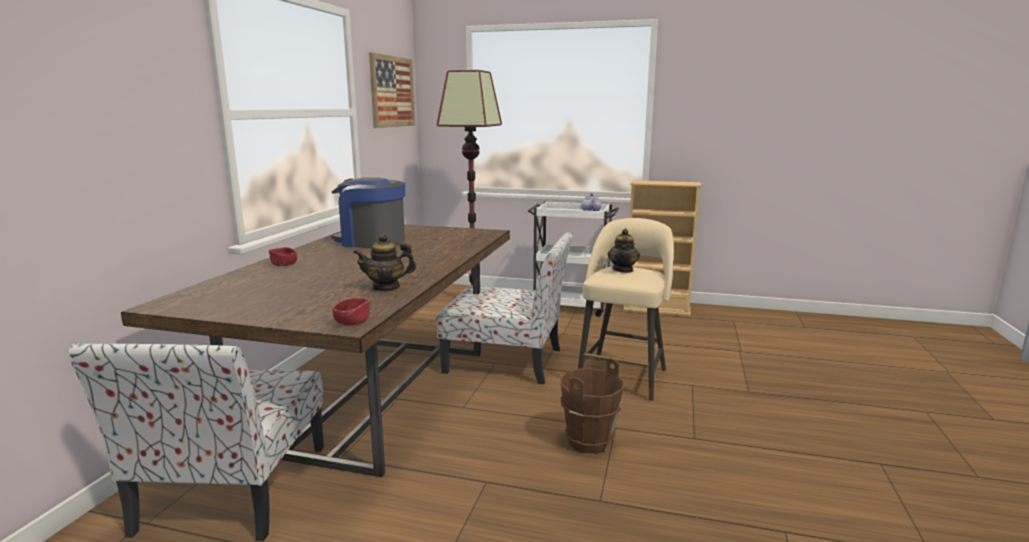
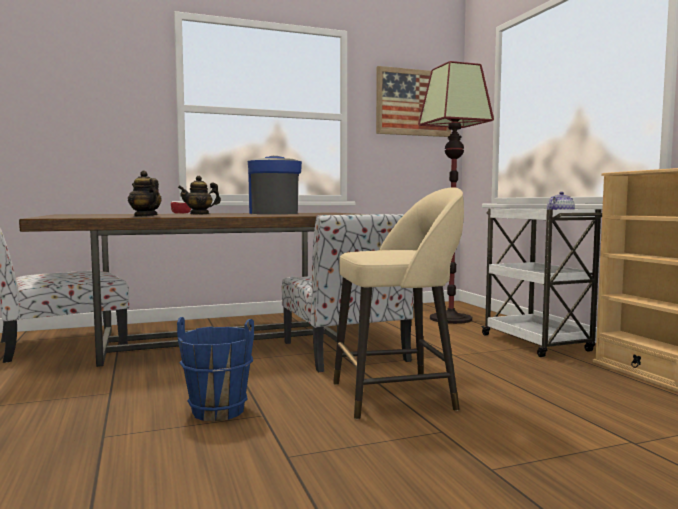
camera: 55 degrees right, 10 degrees down
red bowl [332,298,370,326] -> none
brown bucket [560,358,625,454] -> blue bucket [177,317,254,421]
teapot [608,229,640,273] -> teapot moved to [178,176,221,214]

